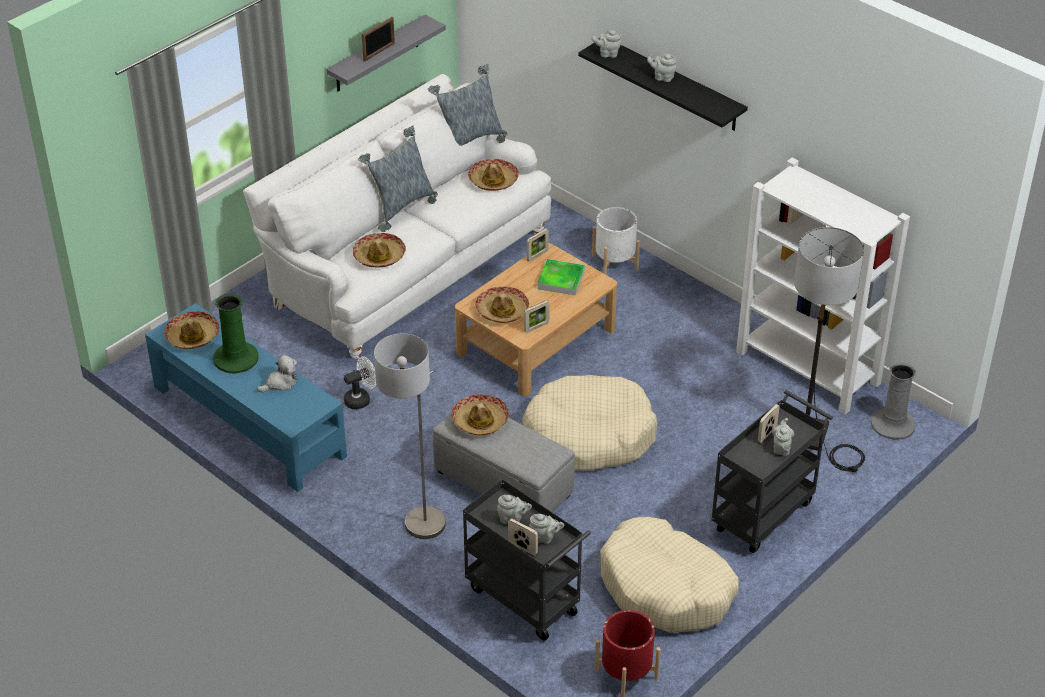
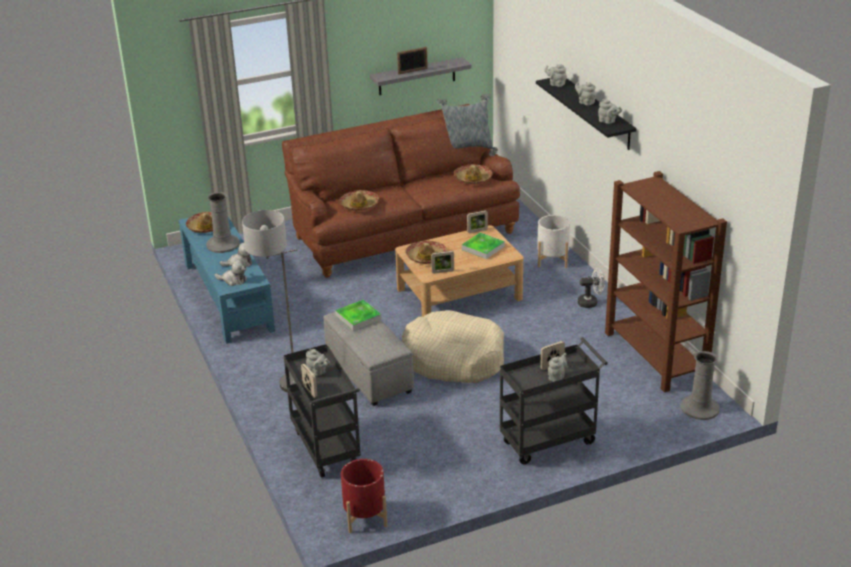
camera: 25 degrees right, 10 degrees down
green vase [213,294,259,374] -> grey vase [206,192,240,253]
white sofa [243,74,551,359] -> brown sofa [282,104,520,278]
white fan [344,357,376,409] -> white fan moved to [578,268,605,308]
pillow [358,125,438,232] -> none
hat [451,394,509,436] -> tray [335,300,382,331]
grey teapot [529,514,564,544] -> grey teapot moved to [598,99,622,124]
beige dog bed [600,517,739,633] -> none
white bookcase [736,158,910,414] -> brown bookcase [605,171,727,392]
floor lamp [794,227,865,474] -> none
none -> plush toy [215,260,247,286]

